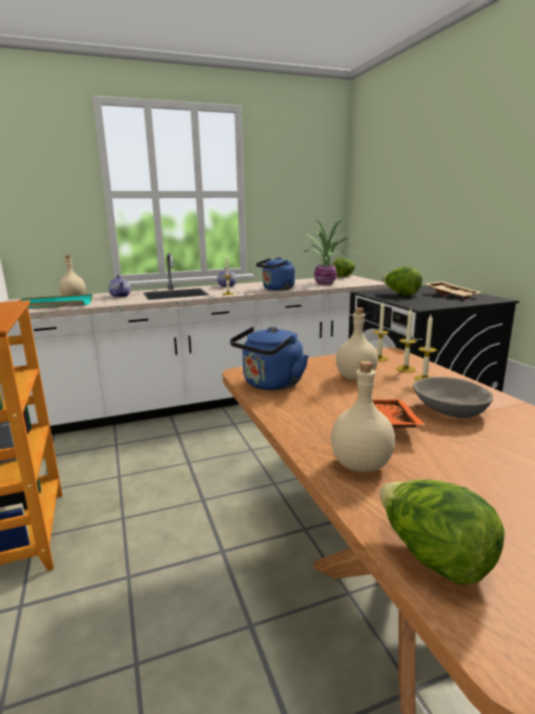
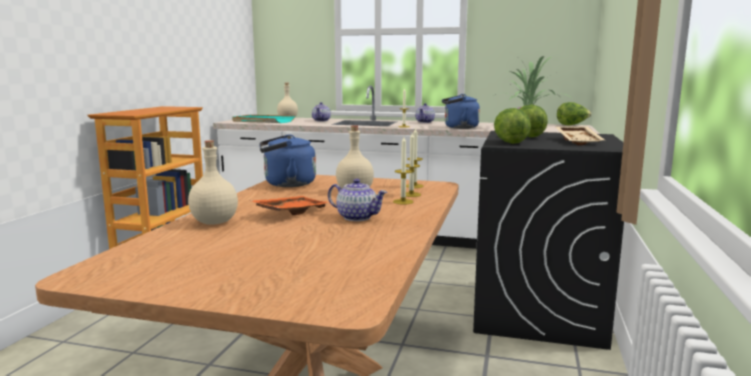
camera: 35 degrees right, 5 degrees down
lettuce [380,479,505,585] -> lettuce moved to [494,108,531,144]
grey bowl [413,377,493,418] -> teapot [328,179,387,221]

